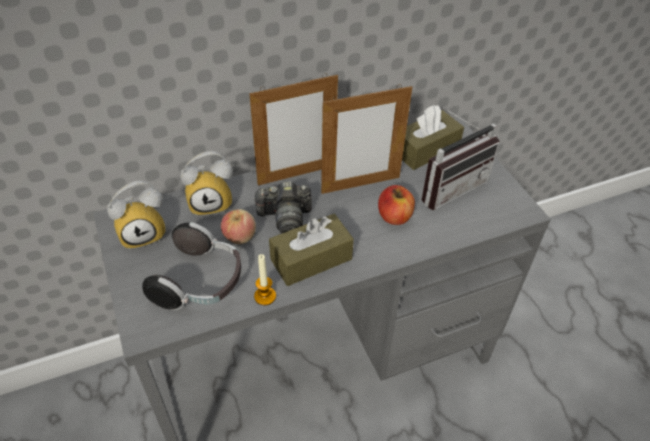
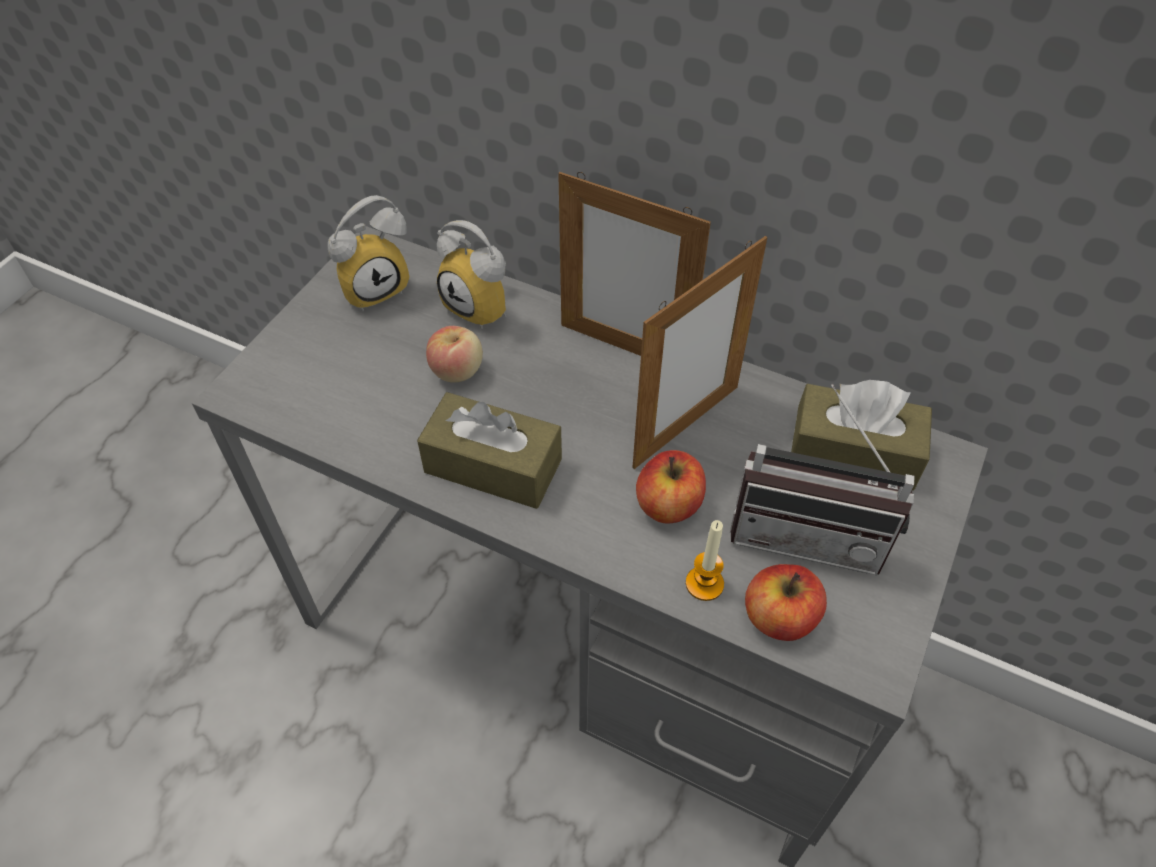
camera: 50 degrees right, 5 degrees up
alarm clock [107,181,166,250] -> alarm clock turned 60 degrees counterclockwise [328,195,410,311]
headphones [142,222,241,310] -> none
camera [253,181,312,234] -> none
candle [254,254,276,305] -> candle moved to [686,520,724,601]
picture frame [321,84,412,194] -> picture frame turned 75 degrees counterclockwise [632,236,767,469]
none -> apple [745,564,827,641]

